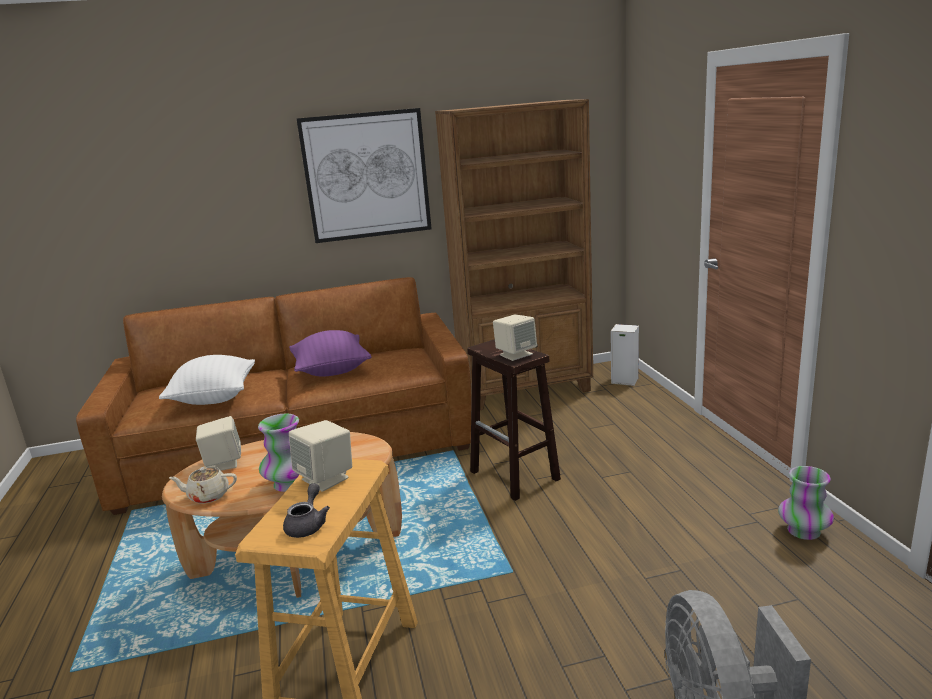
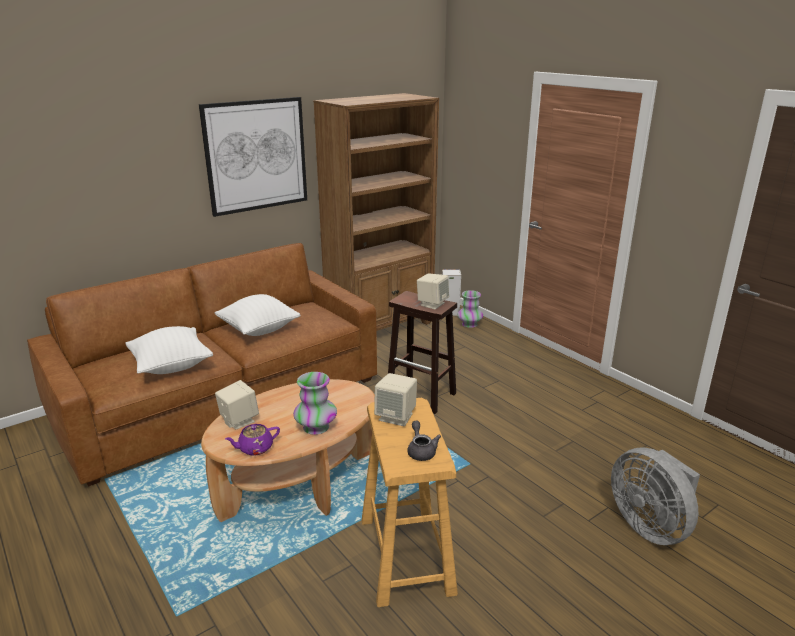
camera: 25 degrees left, 5 degrees up
beige teapot [169,467,237,503] -> purple teapot [225,424,280,456]
purple pillow [289,330,372,377] -> white pillow [214,294,301,336]
vase [778,466,834,540] -> vase moved to [457,290,483,328]

